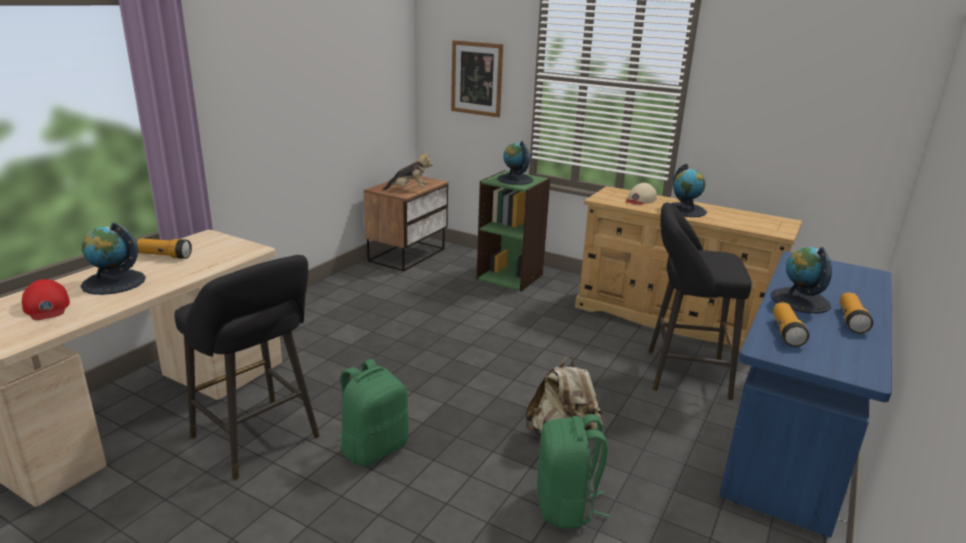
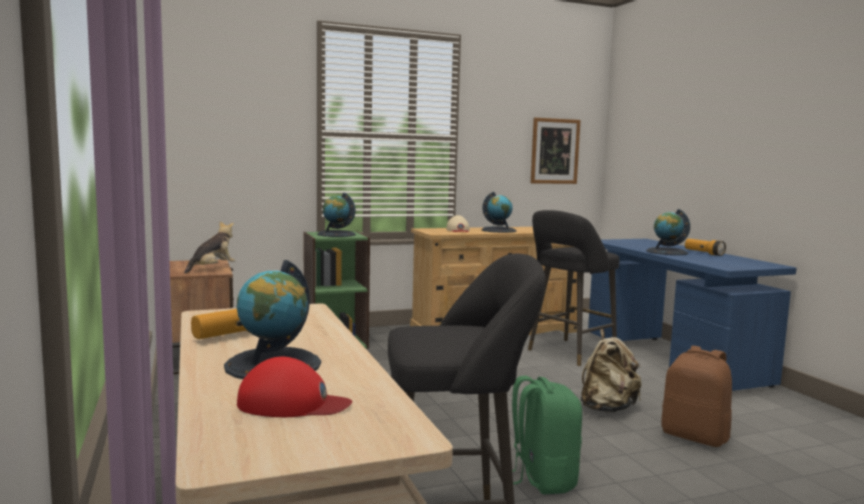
camera: 50 degrees left, 15 degrees down
picture [451,40,503,117] -> picture moved to [531,118,581,184]
green backpack [537,414,610,528] -> brown backpack [661,346,732,447]
flashlight [773,302,809,347] -> none

